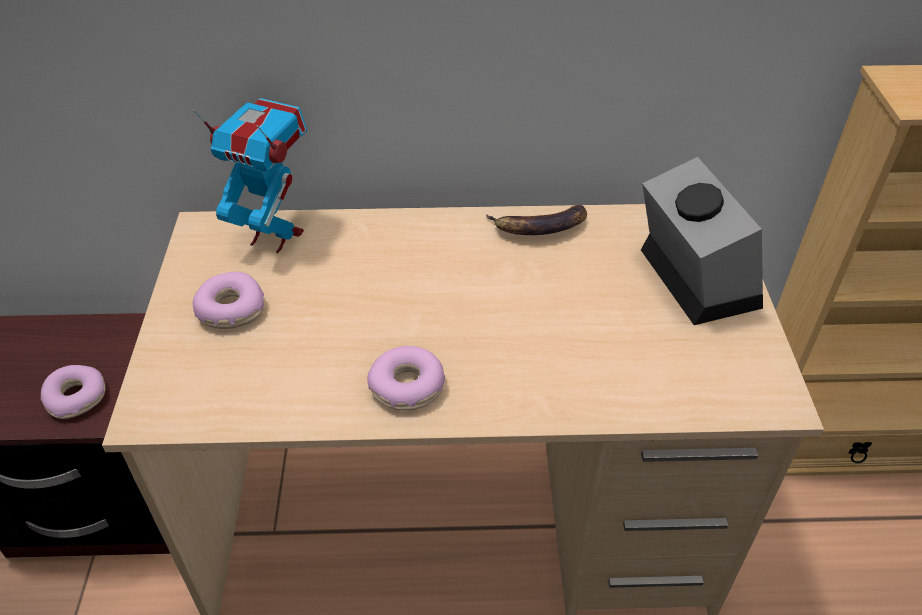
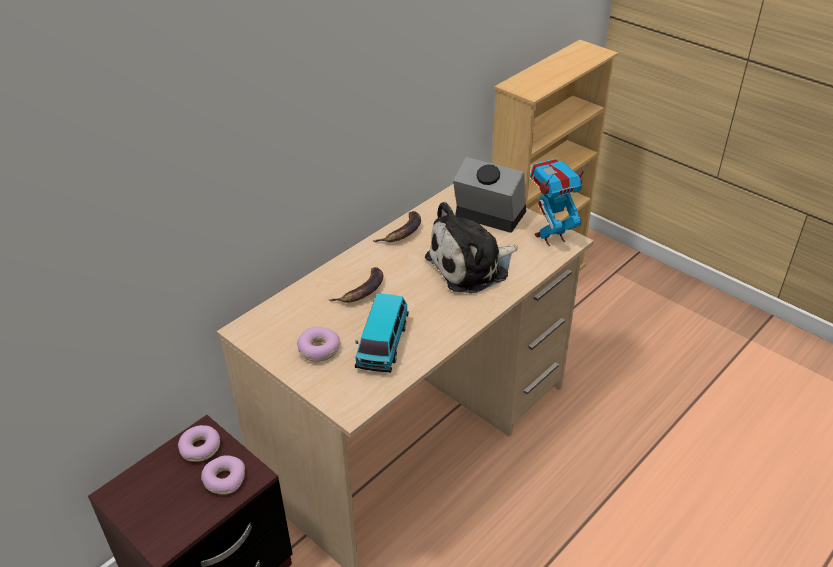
camera: 45 degrees left, 5 degrees down
toy robot [193,98,307,253] -> toy robot moved to [530,158,588,246]
donut [367,346,445,411] -> donut moved to [178,425,220,462]
none -> banana [329,267,383,303]
none -> toy car [355,293,409,373]
none -> plush toy [425,202,518,294]

